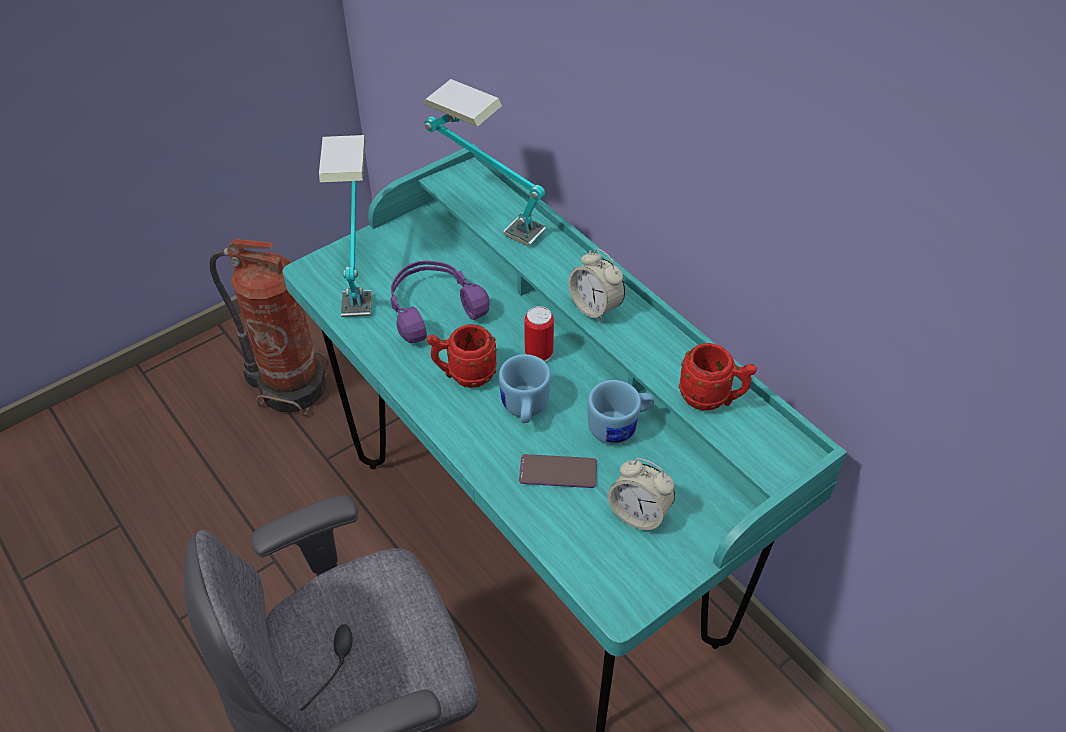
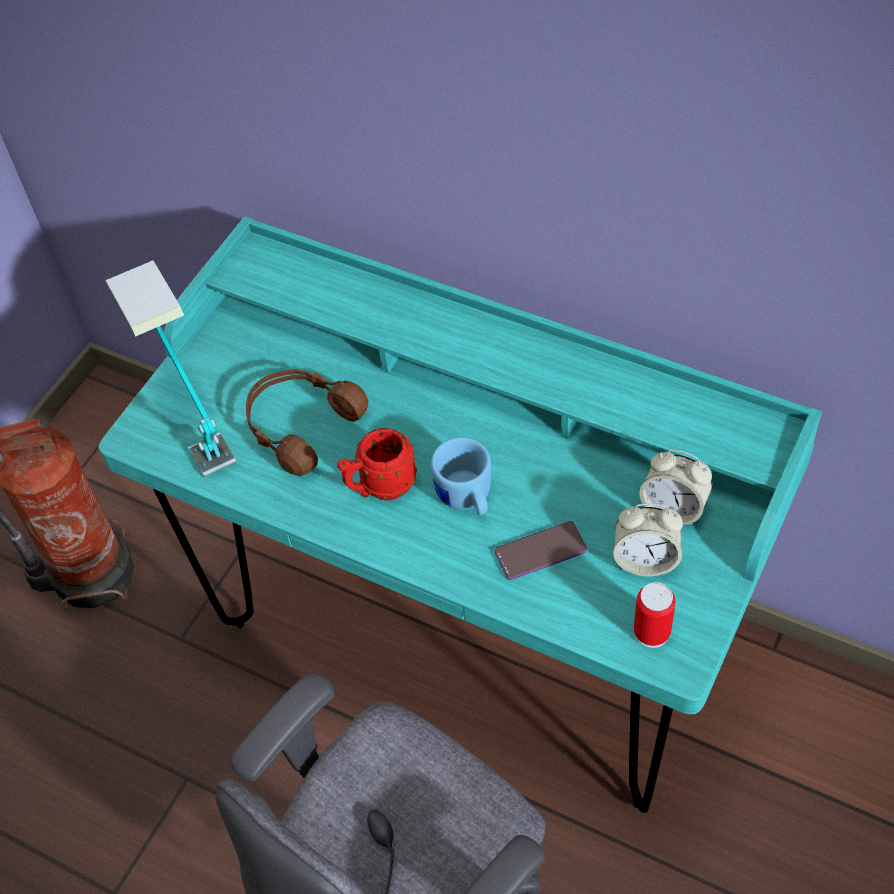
camera: 20 degrees left, 5 degrees up
purple headphones [391,261,490,343] -> brown headphones [246,369,368,476]
table lamp [423,79,546,246] -> none
can [524,306,554,362] -> can moved to [634,582,676,648]
alarm clock [568,248,625,322] -> alarm clock moved to [640,449,712,525]
blue mug [588,380,654,445] -> none
red mug [679,343,757,411] -> none

